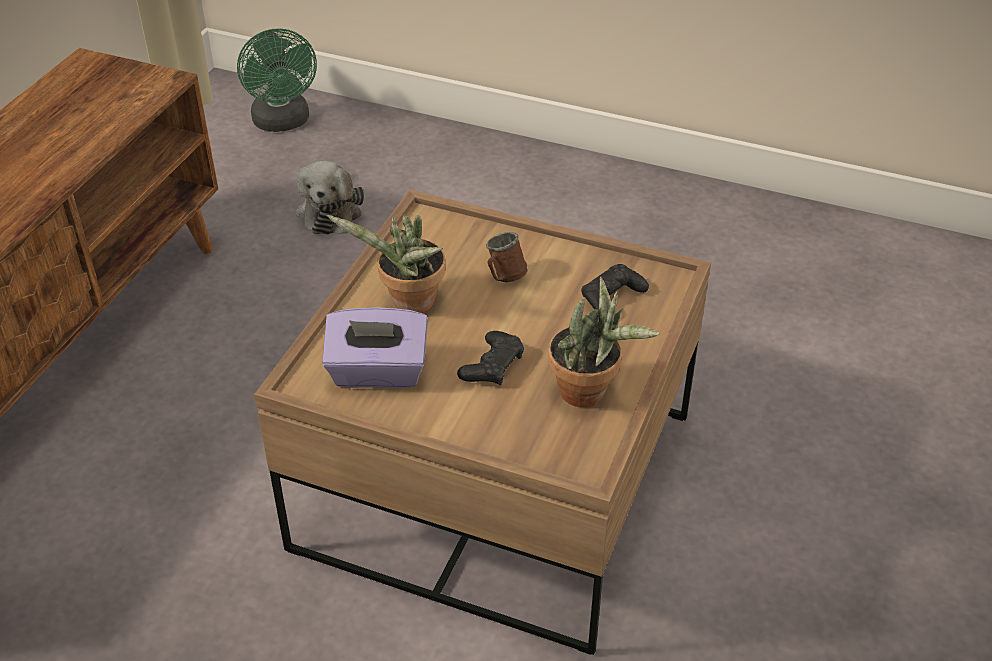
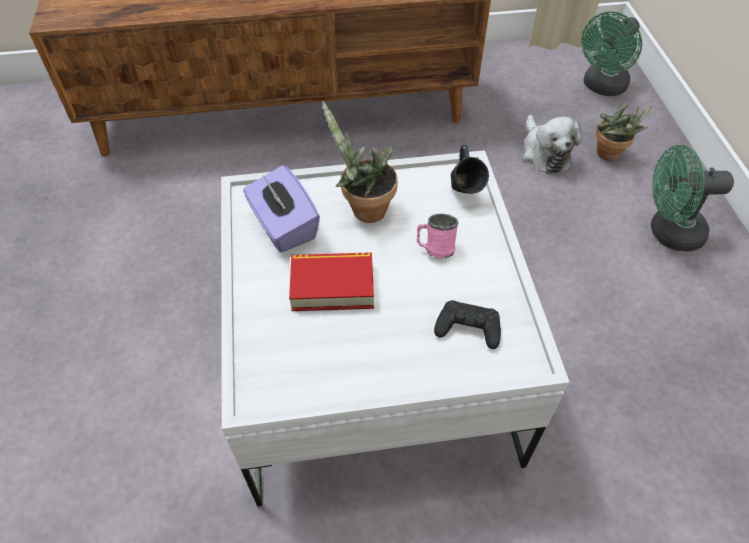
camera: 60 degrees right, 10 degrees up
brown coffee table [254,190,711,655] -> white coffee table [221,150,570,506]
plush toy [296,161,364,234] -> plush toy turned 75 degrees counterclockwise [522,115,582,174]
black game controller [457,331,524,386] -> book [289,252,374,311]
brown mug [486,232,527,282] -> pink mug [417,214,458,258]
potted plant [548,277,659,407] -> potted plant moved to [596,103,651,161]
none -> blue mug [451,145,489,194]
none -> green fan [651,145,734,251]

